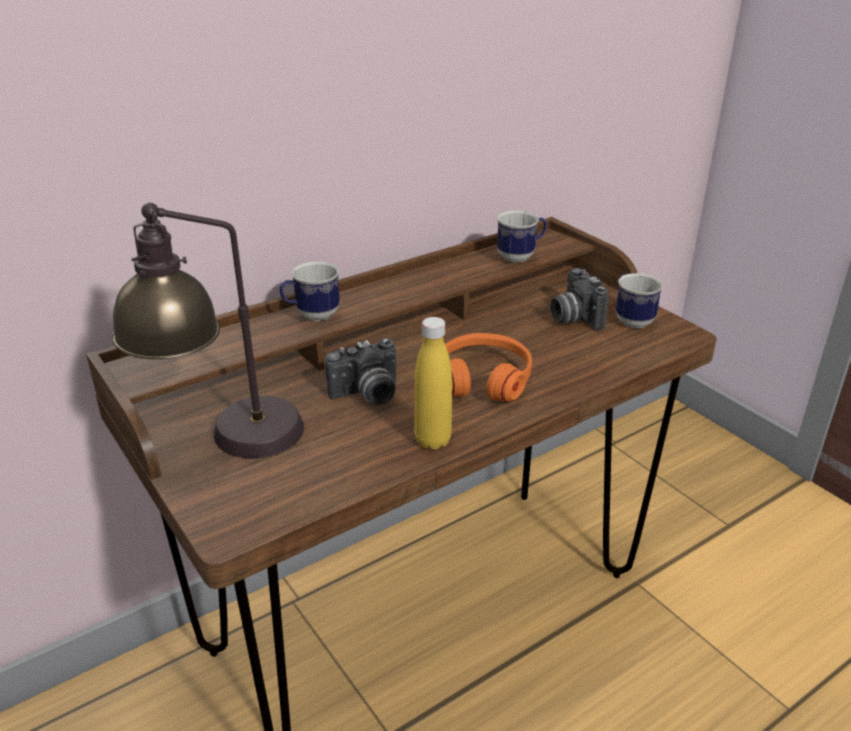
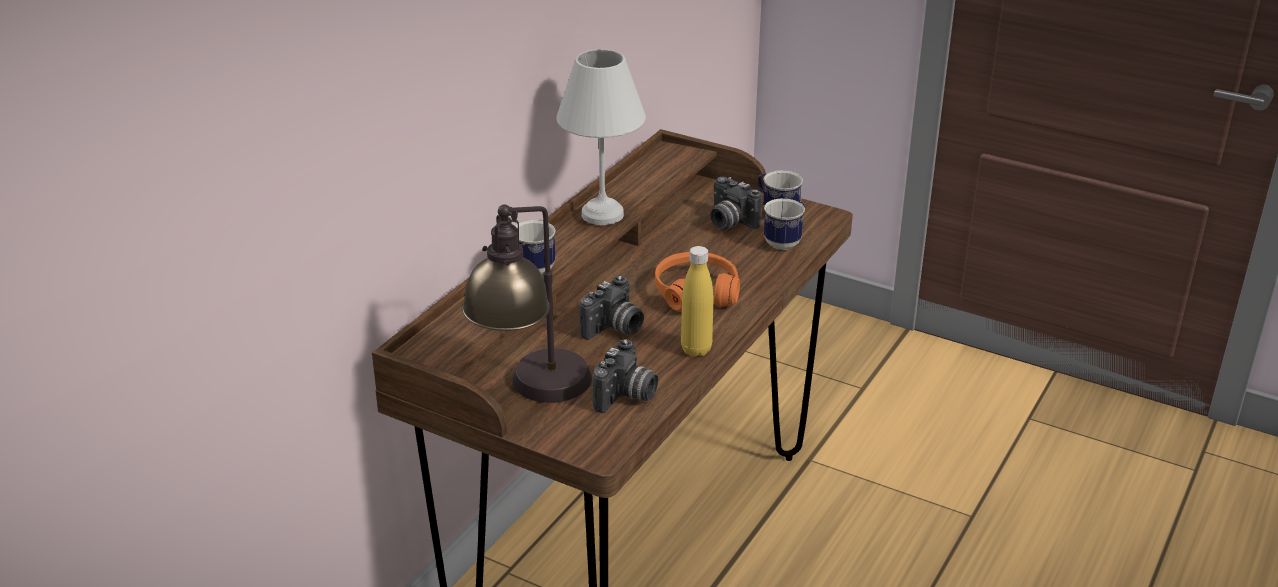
camera: 25 degrees left, 0 degrees up
mug [497,210,547,262] -> mug moved to [764,198,805,250]
none -> white table lamp [556,49,646,225]
none -> camera [592,339,658,413]

